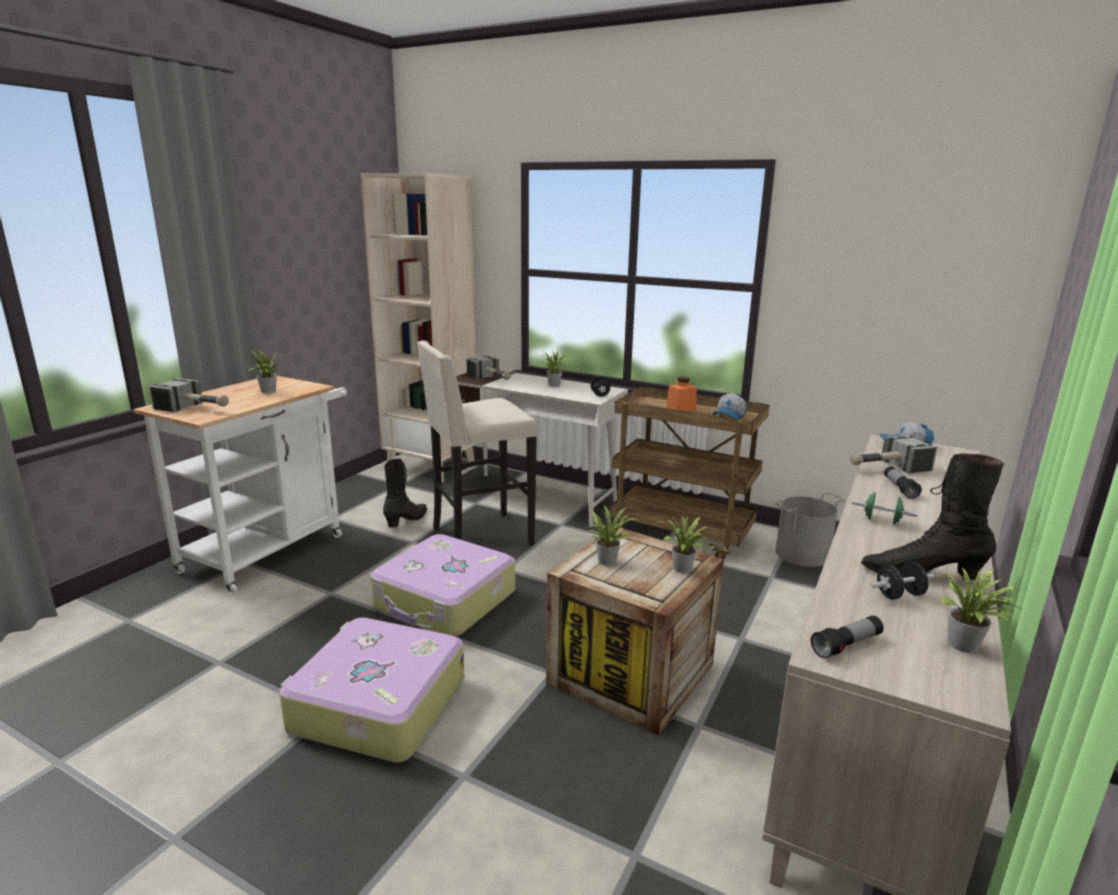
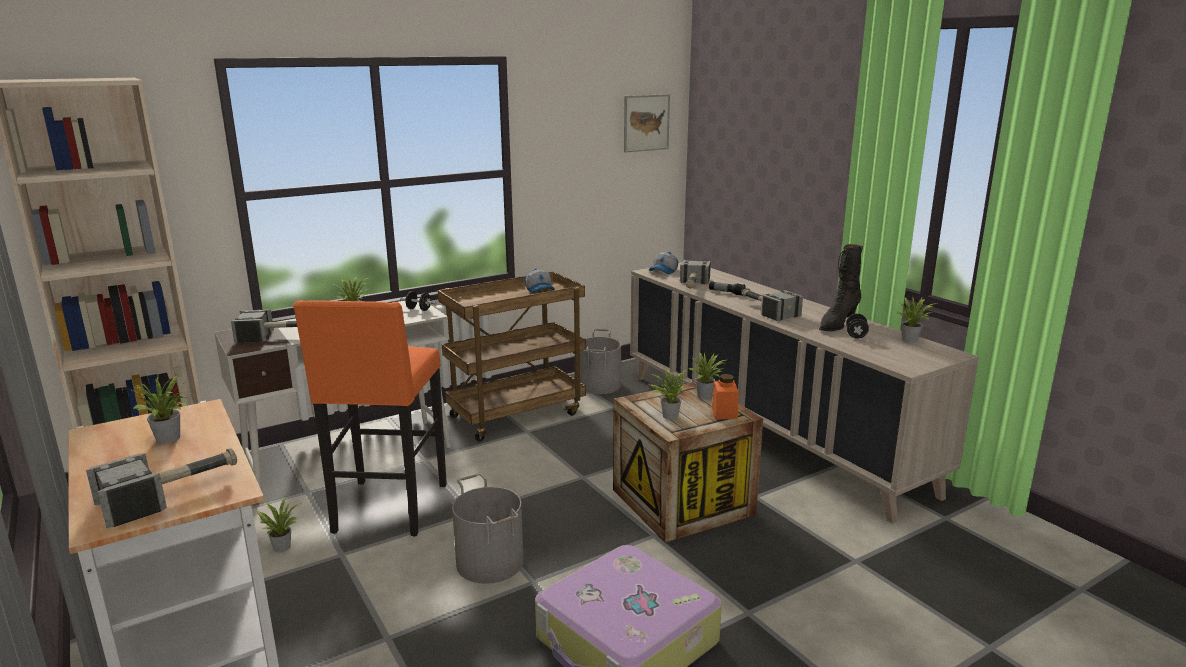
camera: 60 degrees left, 0 degrees up
suitcase [370,534,515,637] -> grey bucket [452,473,524,584]
black boot [383,458,427,528] -> potted plant [256,497,302,552]
beige stool [417,340,538,546] -> orange stool [293,300,447,537]
orange jar [666,377,697,412] -> orange jar moved to [712,374,739,419]
flashlight [811,615,884,659] -> none
green dumbbell [852,492,918,524] -> hammer [742,288,803,321]
none -> picture [624,94,670,153]

